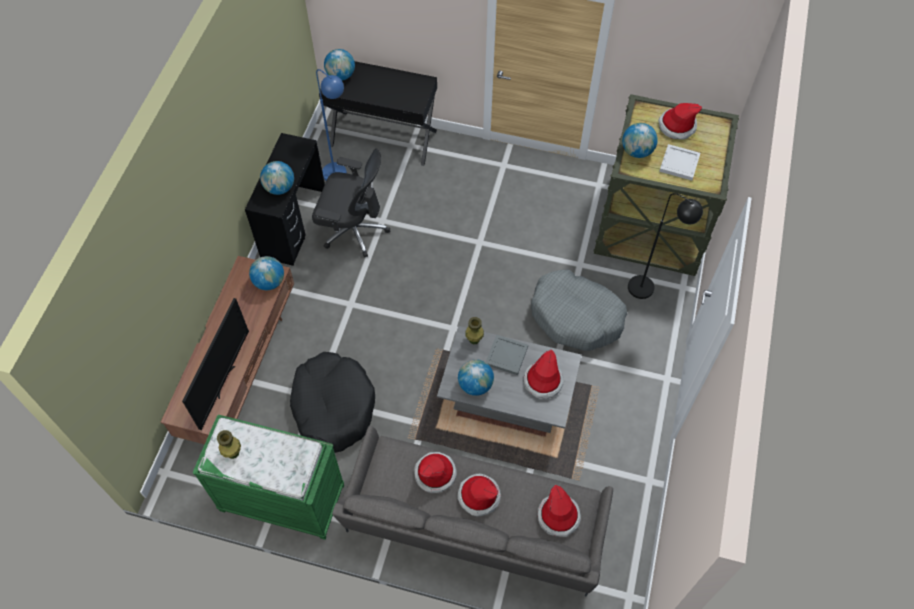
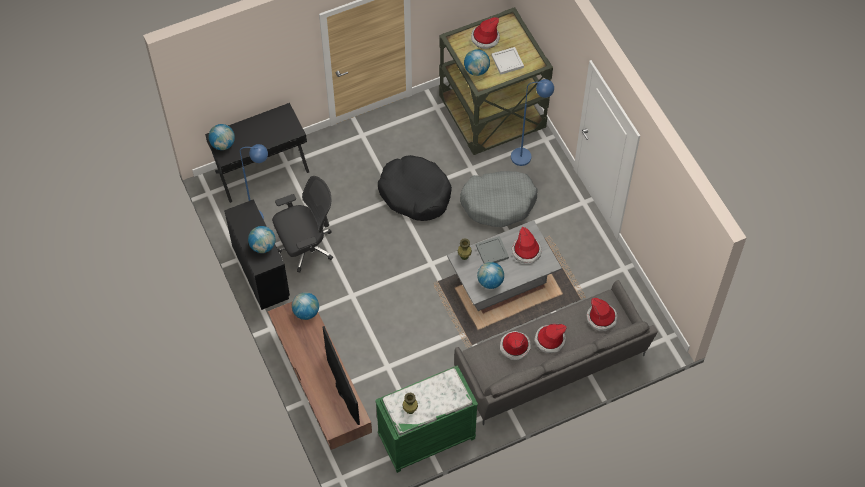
camera: 40 degrees left, 0 degrees up
black dog bed [290,352,375,453] -> black dog bed moved to [378,155,452,221]
black floor lamp [628,193,703,299] -> blue floor lamp [511,79,554,166]

